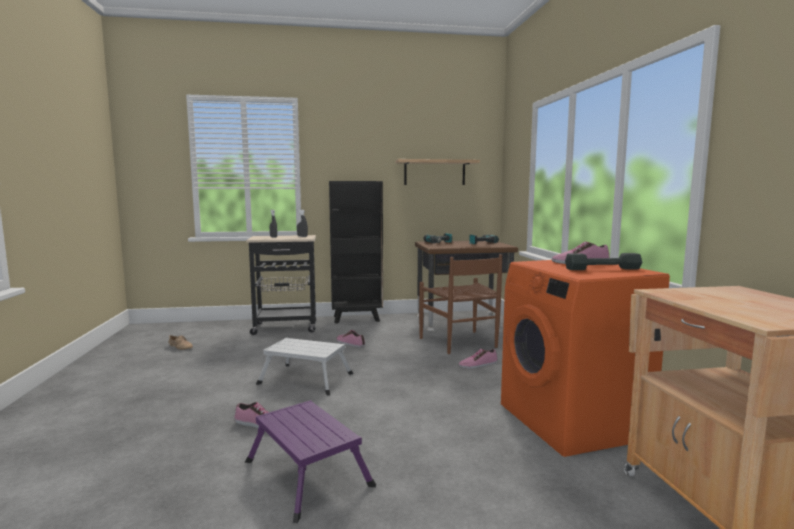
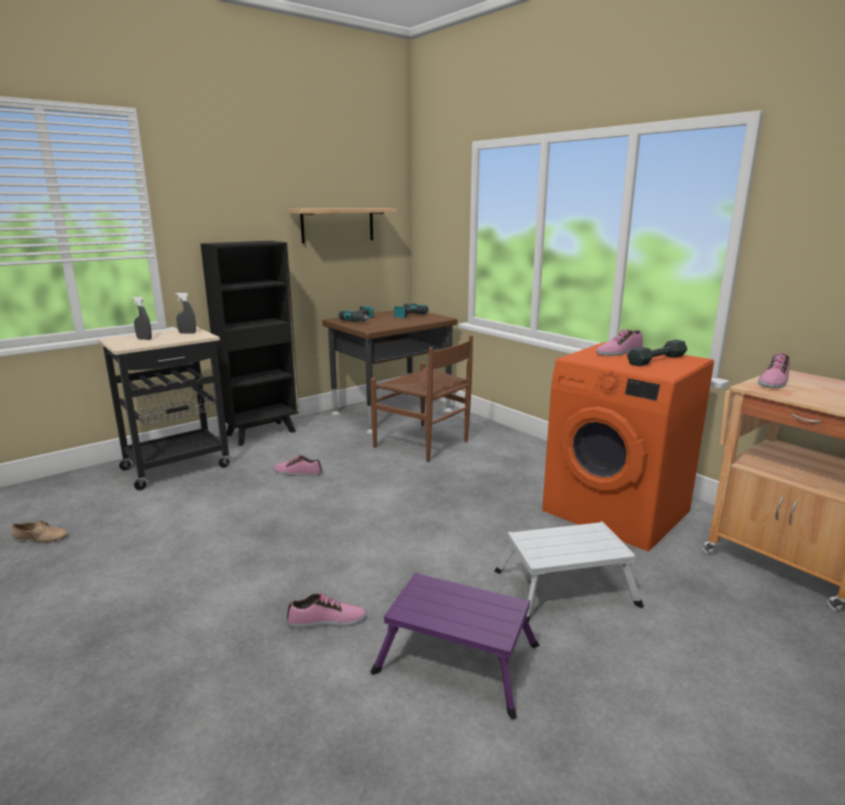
camera: 30 degrees left, 10 degrees up
white step ladder [256,337,353,395] -> white step ladder moved to [494,521,644,622]
shoe [459,349,497,369] -> shoe moved to [758,353,790,388]

